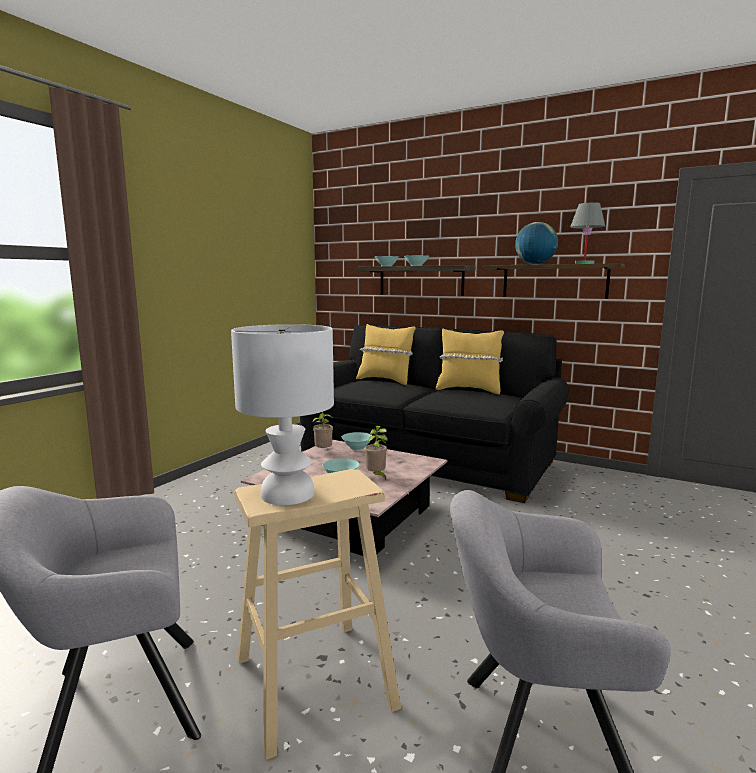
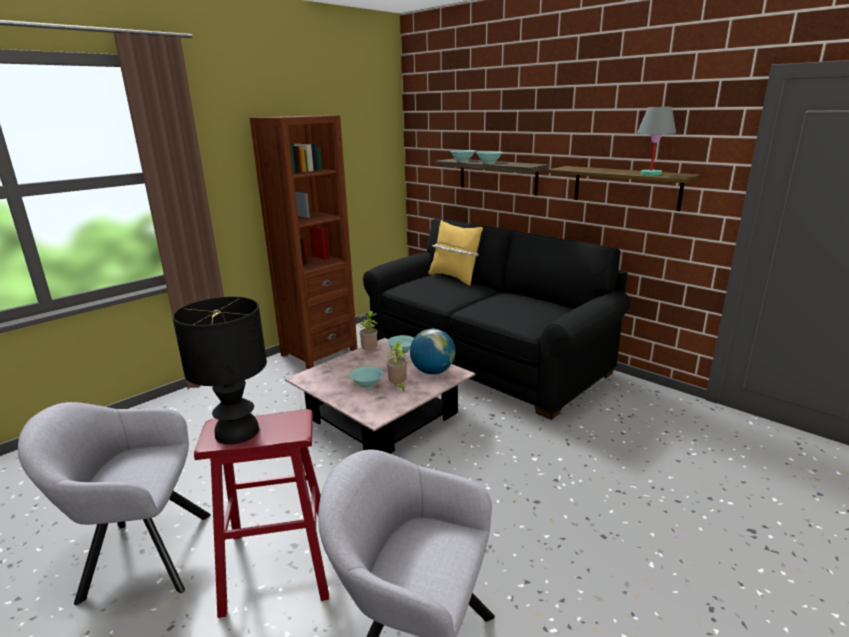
camera: 15 degrees right, 10 degrees up
white table lamp [231,324,334,505] -> black table lamp [172,297,267,445]
beige stool [234,469,401,760] -> red stool [194,409,329,618]
yellow pillow [435,329,504,395] -> none
globe [515,222,558,265] -> globe moved to [410,329,455,374]
none -> brown bookcase [250,116,357,369]

